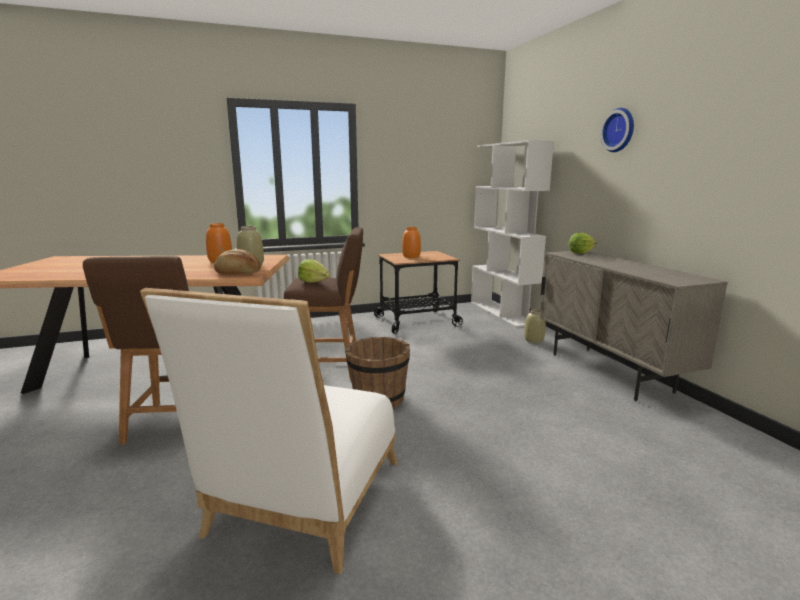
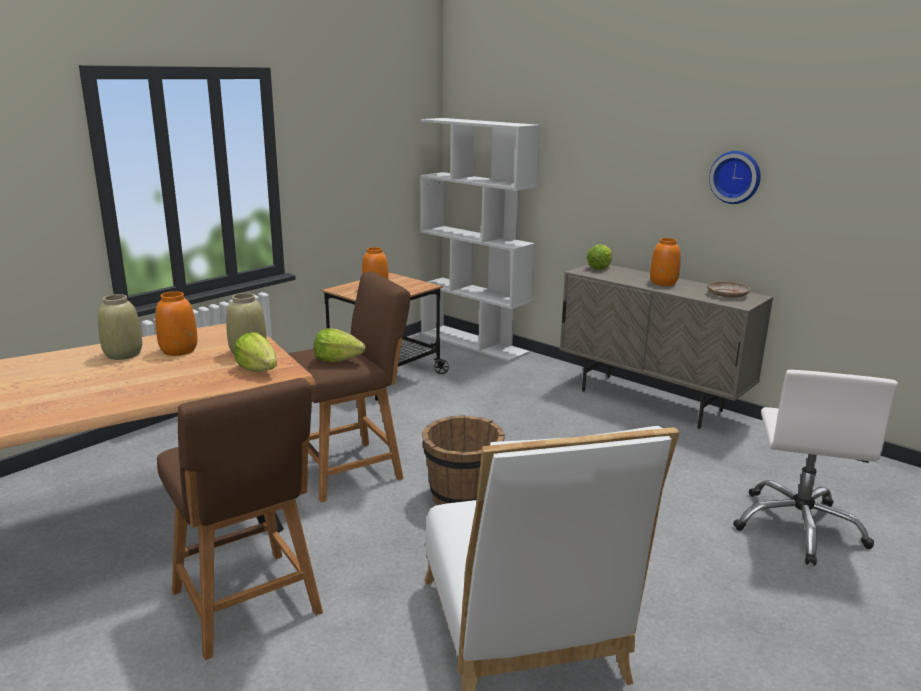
camera: 30 degrees left, 5 degrees up
bread [214,249,261,274] -> lettuce [234,332,277,372]
beige vase [524,309,546,343] -> beige vase moved to [98,294,142,360]
wall clock [600,108,634,152] -> wall clock moved to [709,151,761,204]
none -> orange vase [650,238,681,286]
none -> beige plate [707,282,750,298]
none -> white office chair [733,370,898,565]

